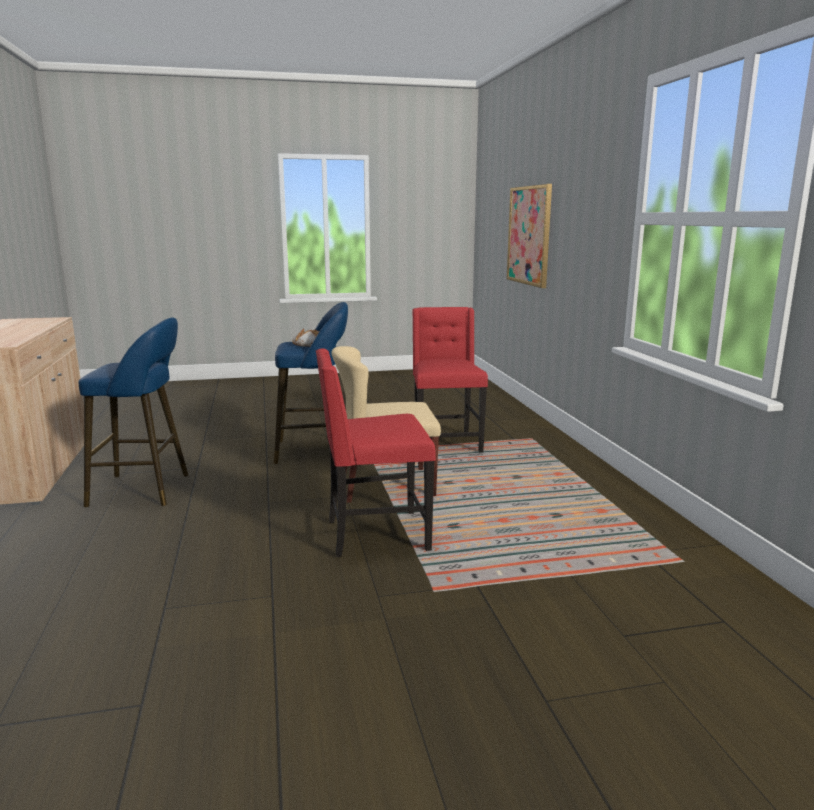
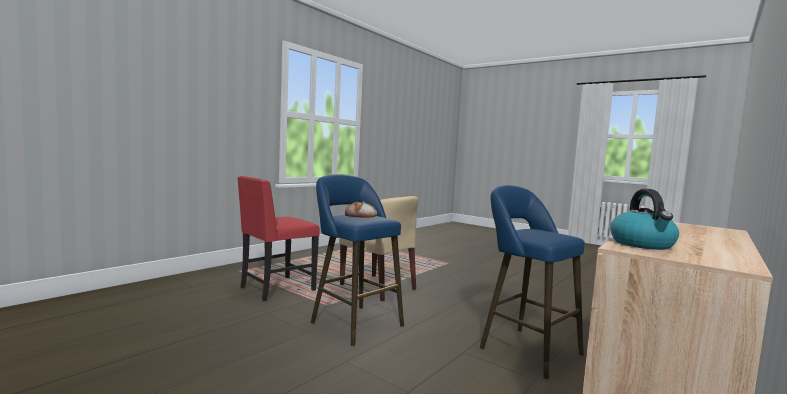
camera: 130 degrees left, 10 degrees down
red chair [316,348,436,557] -> none
picture [507,184,552,288] -> none
none -> kettle [610,189,679,250]

